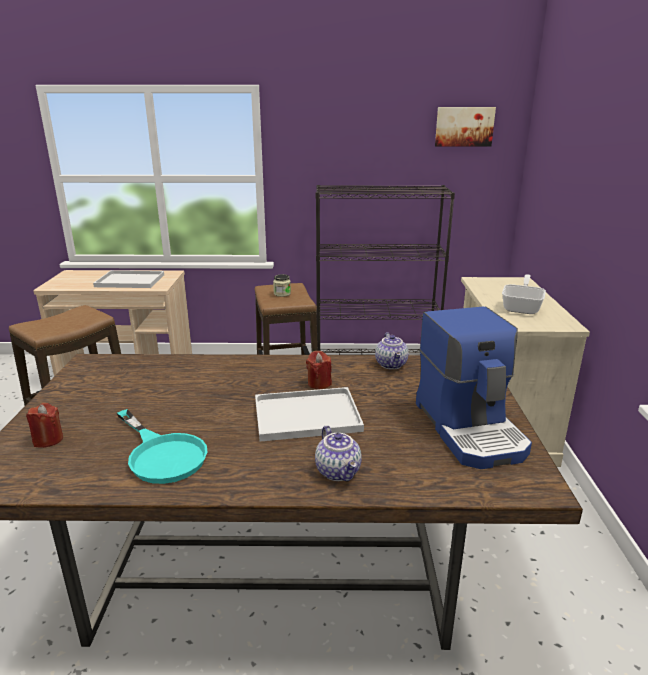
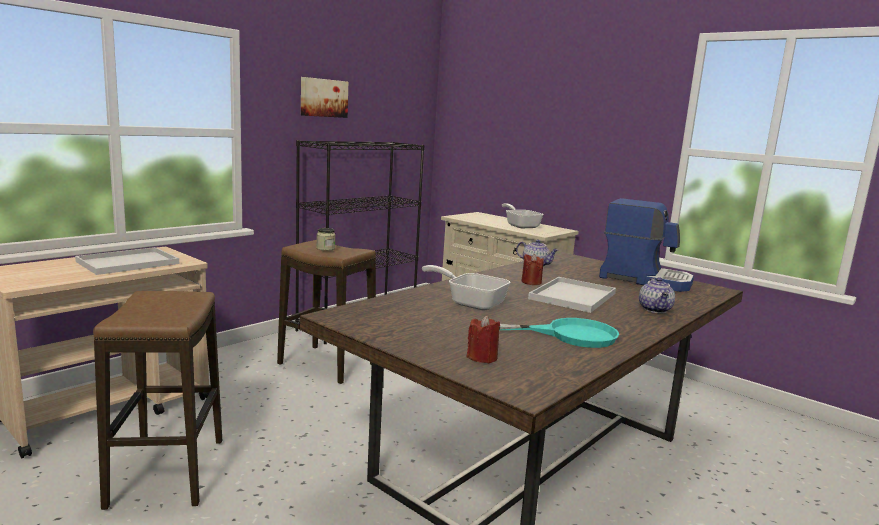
camera: 50 degrees left, 10 degrees down
teapot [315,425,362,481] -> teapot turned 75 degrees clockwise [639,277,675,313]
picture [435,107,496,147] -> picture moved to [301,77,348,118]
none -> frying pan [422,265,511,311]

